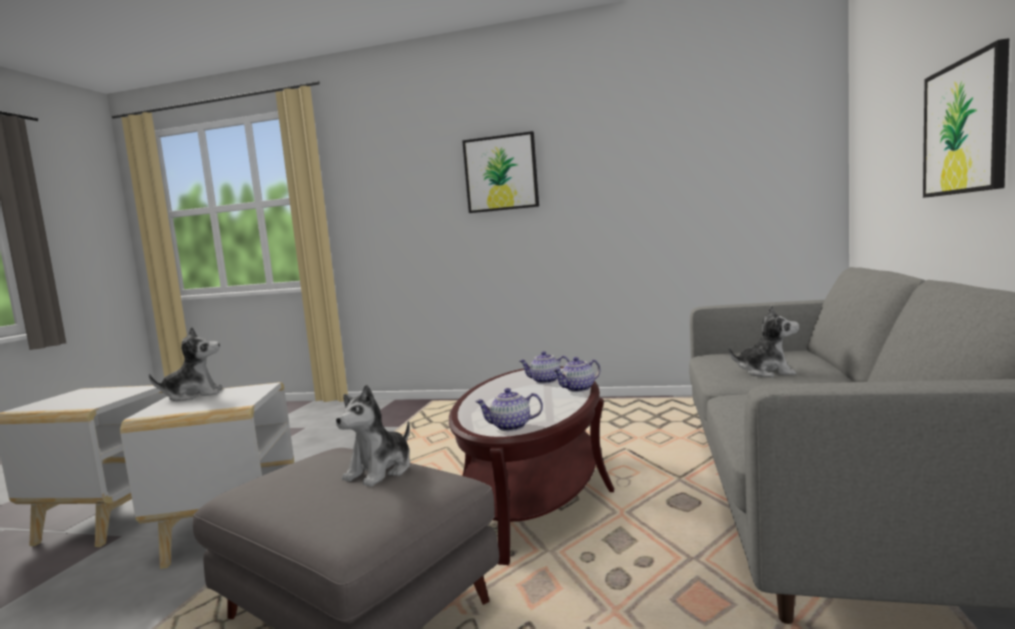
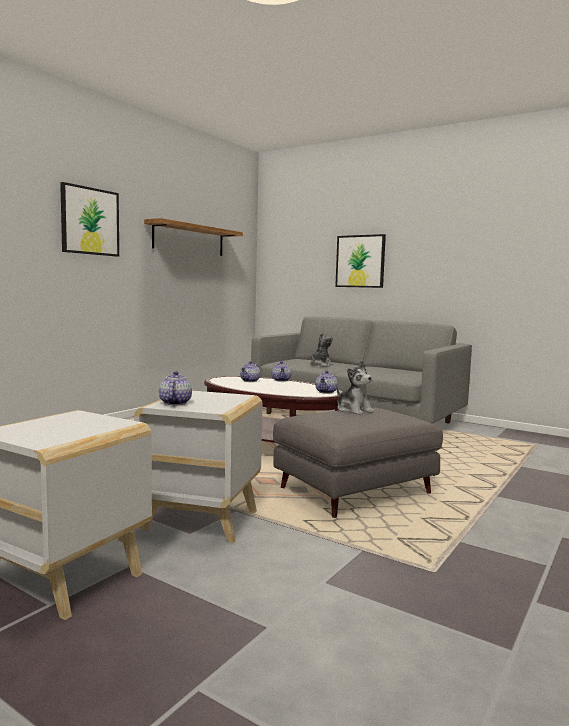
camera: 70 degrees left, 0 degrees up
plush toy [149,327,223,401] -> teapot [159,371,192,405]
none -> shelf [144,218,243,256]

